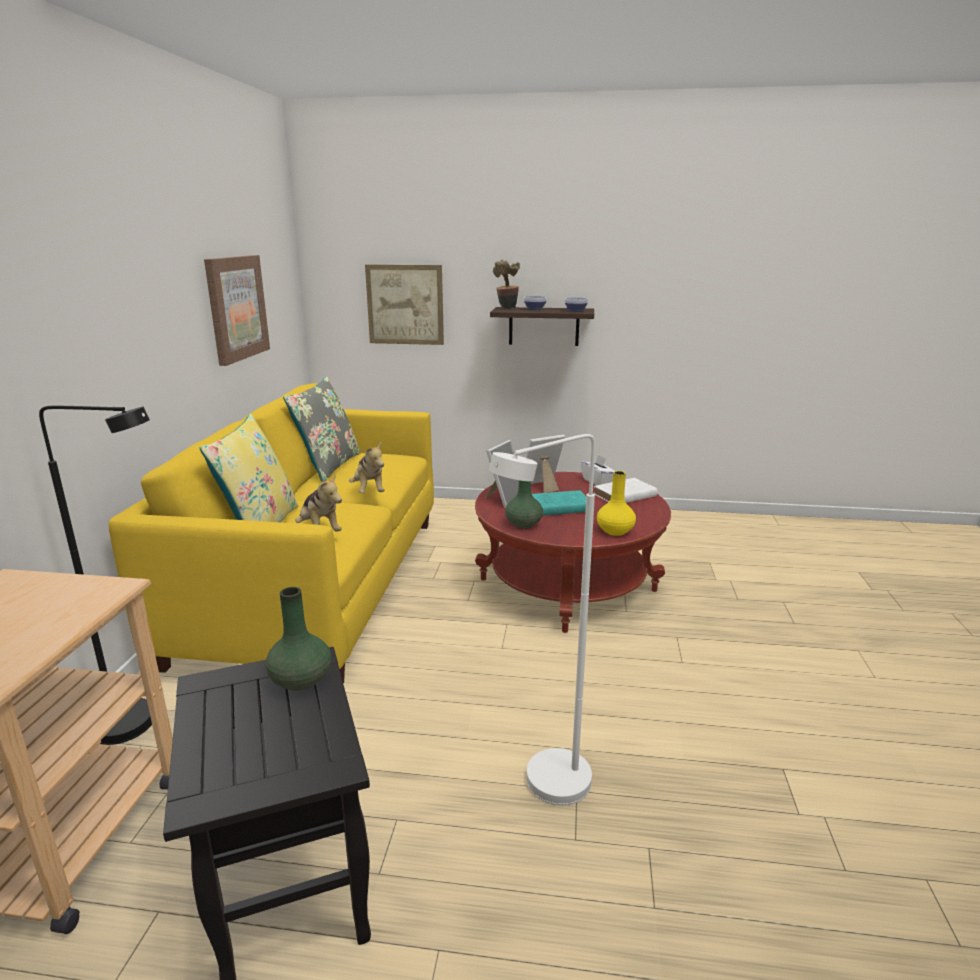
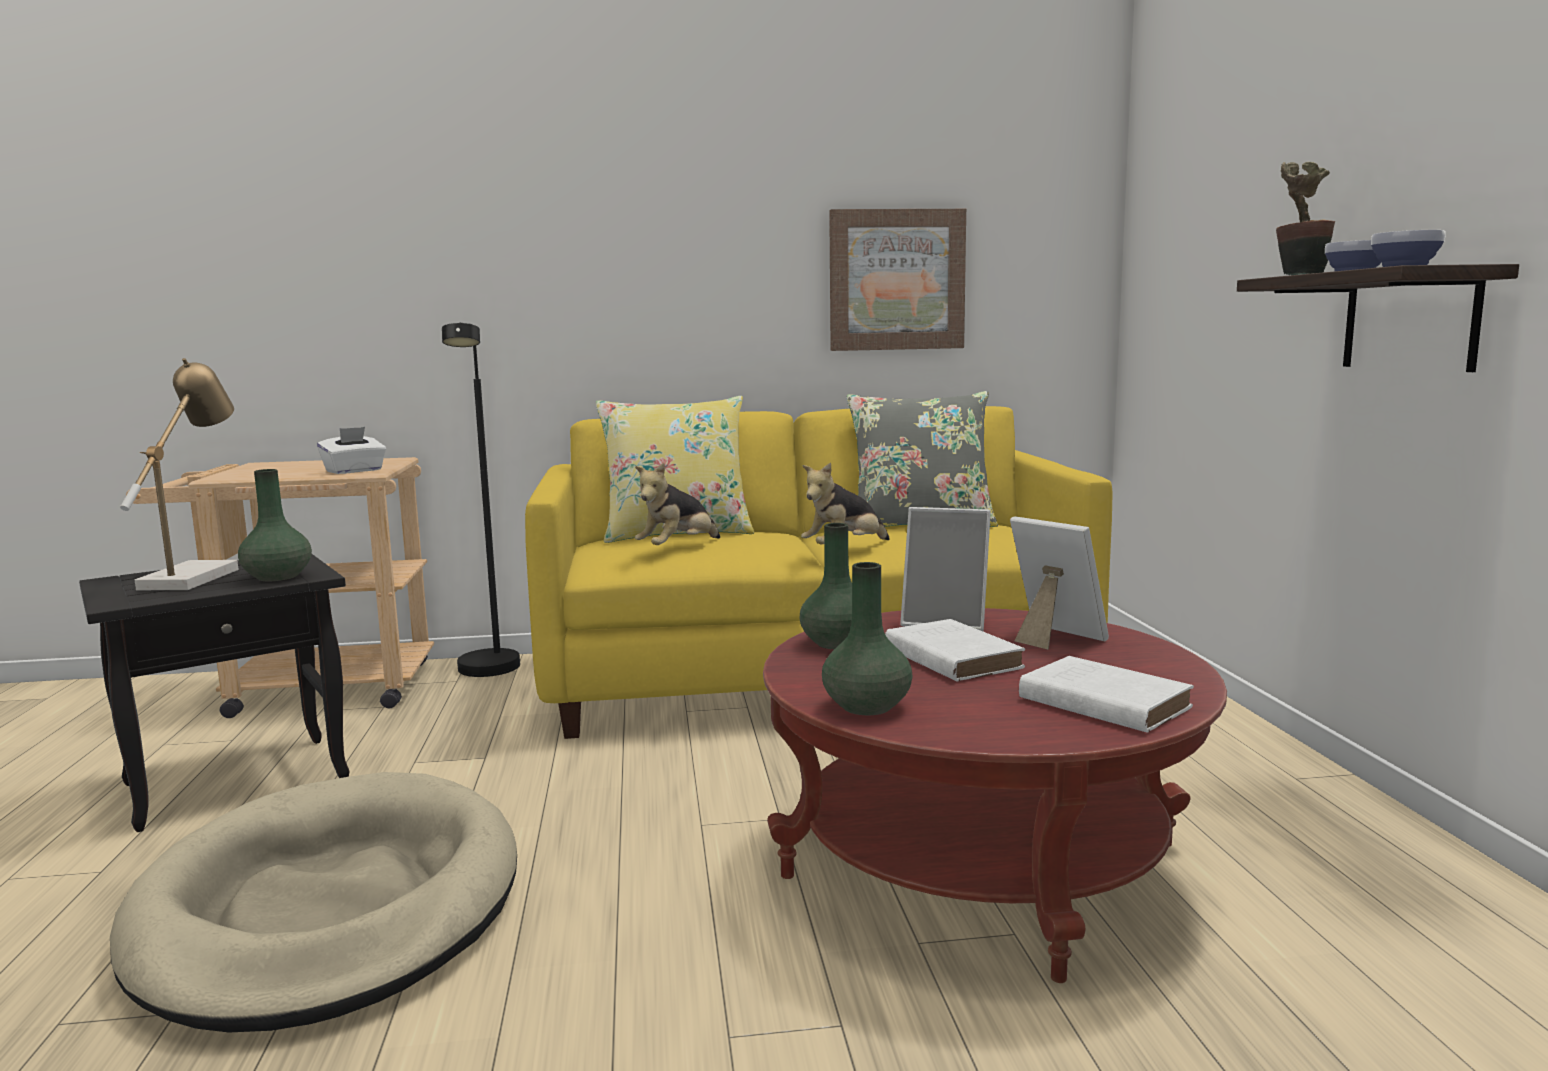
camera: 75 degrees right, 10 degrees down
picture [365,264,444,345] -> none
white floor lamp [489,434,595,805] -> beige dog bed [110,772,517,1033]
turquoise book [532,490,586,516] -> white book [885,619,1025,682]
white tissue box [581,455,615,485] -> white tissue box moved to [317,427,386,474]
yellow vase [597,471,636,536] -> green vase [822,562,913,715]
none -> table lamp [120,358,239,590]

